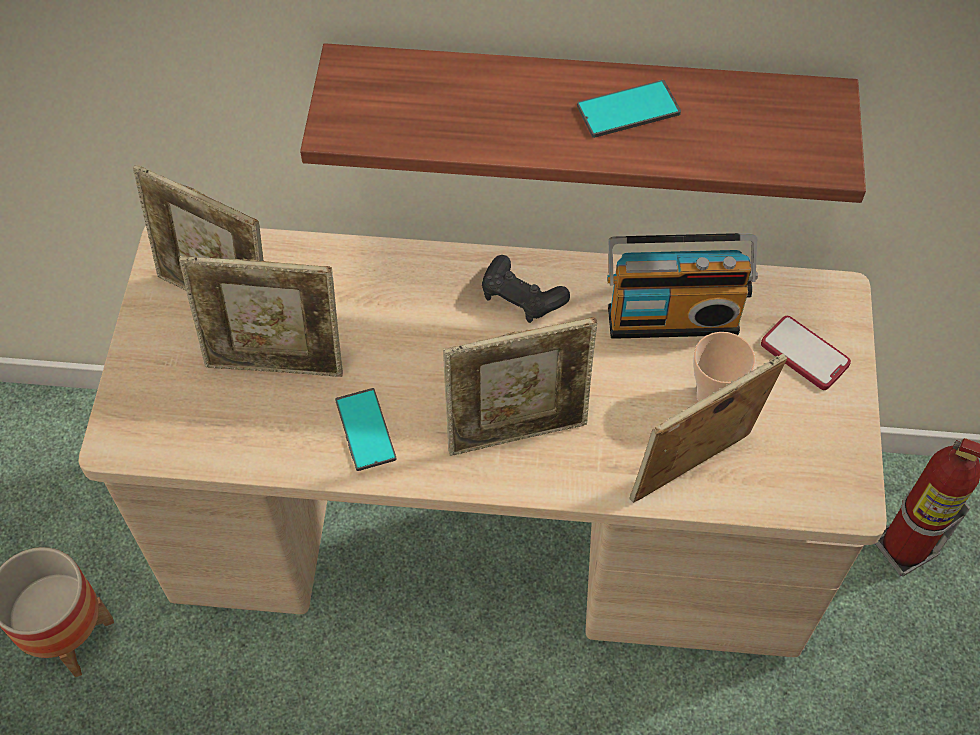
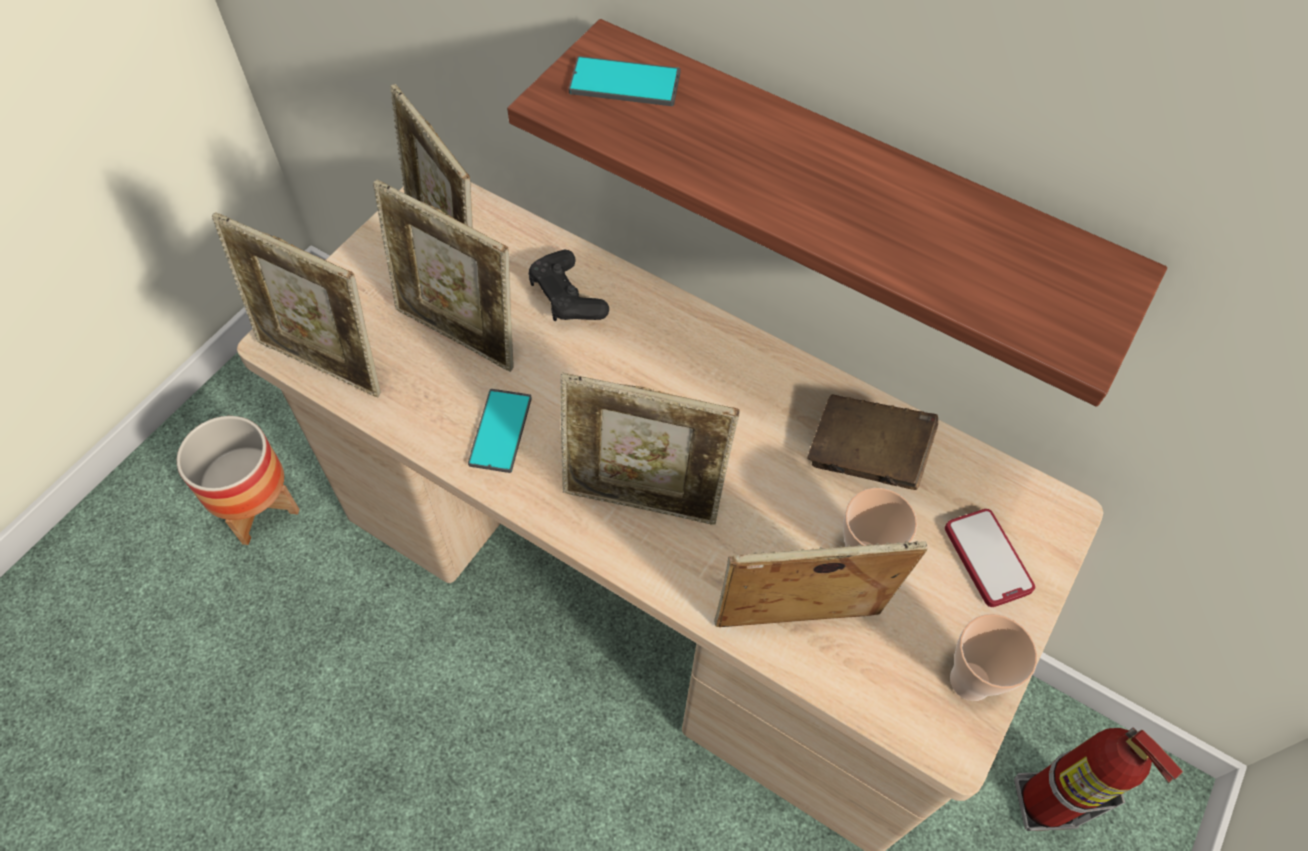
camera: 25 degrees right, 0 degrees up
black game controller [482,255,570,323] -> black game controller moved to [528,249,609,321]
phone [577,80,681,138] -> phone moved to [569,56,681,106]
radio [607,233,758,339] -> brown book [807,394,938,490]
none -> picture frame [212,212,381,397]
none -> cup [950,614,1037,701]

